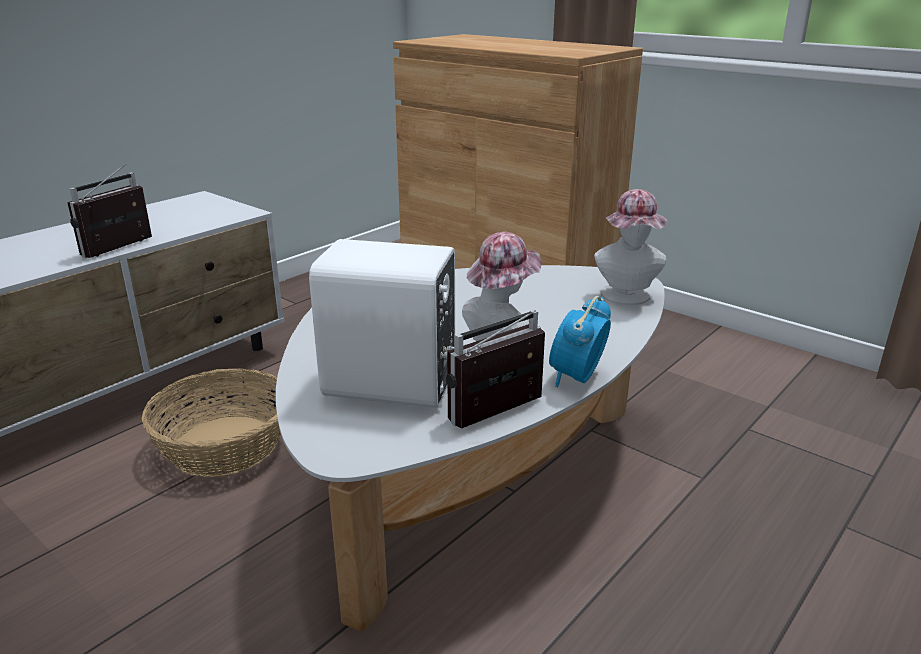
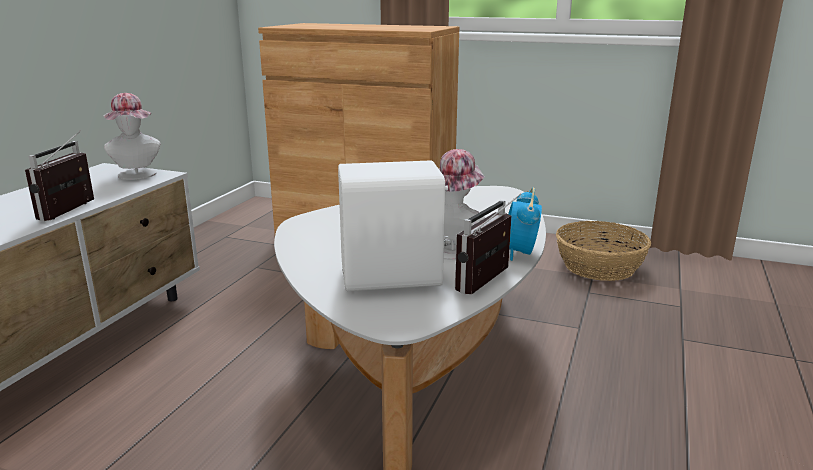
camera: 20 degrees left, 5 degrees down
basket [142,368,281,477] -> basket moved to [556,221,651,281]
hat [594,189,667,305] -> hat moved to [104,93,161,180]

